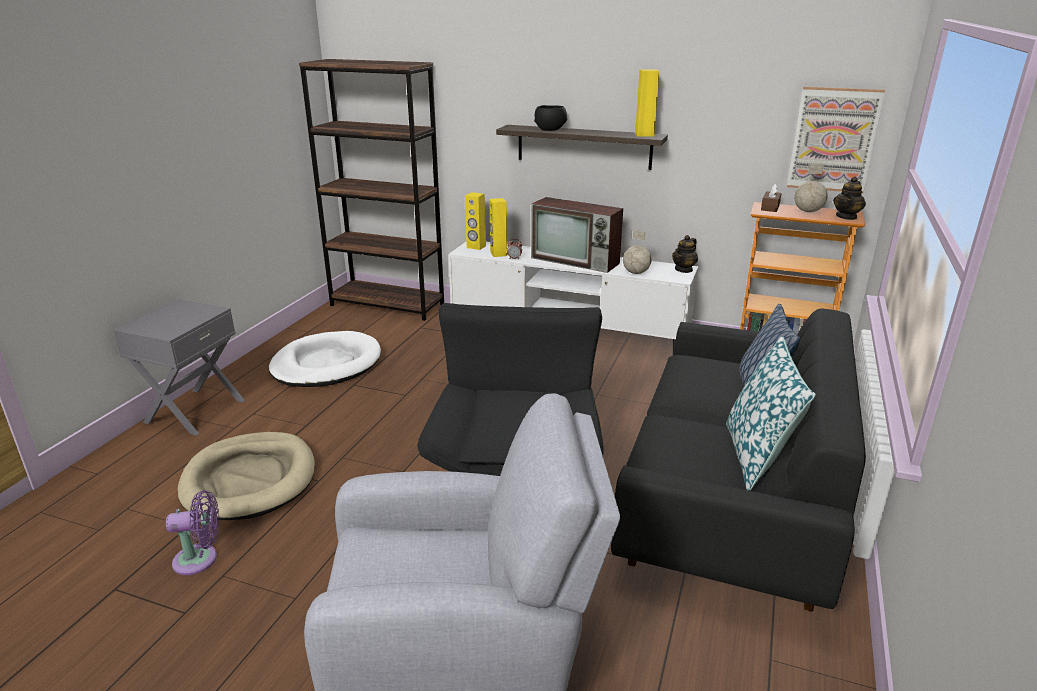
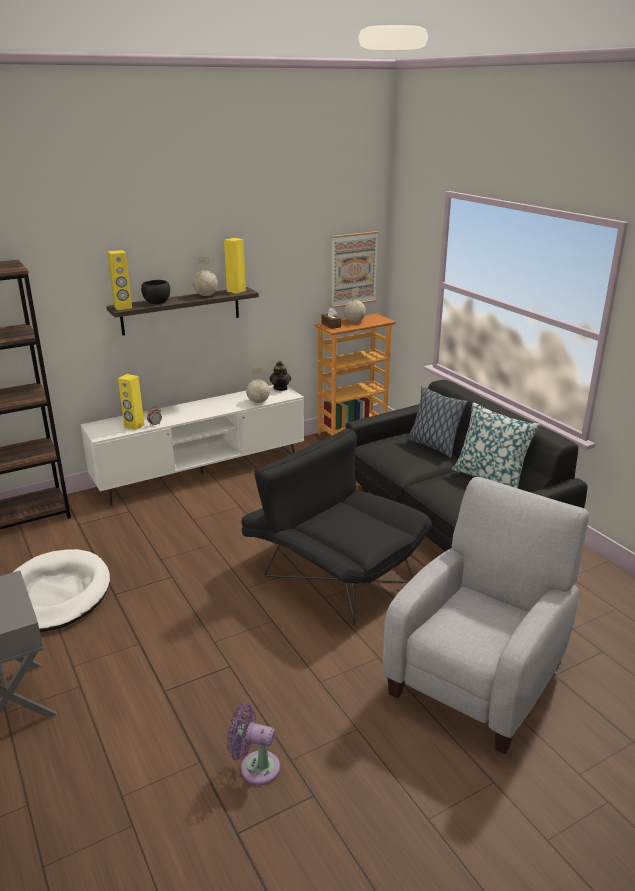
camera: 50 degrees left, 0 degrees up
purple fan [166,490,219,575] -> purple fan turned 105 degrees counterclockwise [227,703,280,785]
beige dog bed [178,432,315,520] -> none
yellow speaker [465,192,486,250] -> yellow speaker moved to [107,250,132,310]
television [531,197,623,273] -> none
teapot [833,176,866,220] -> none
none -> globe [193,256,218,296]

